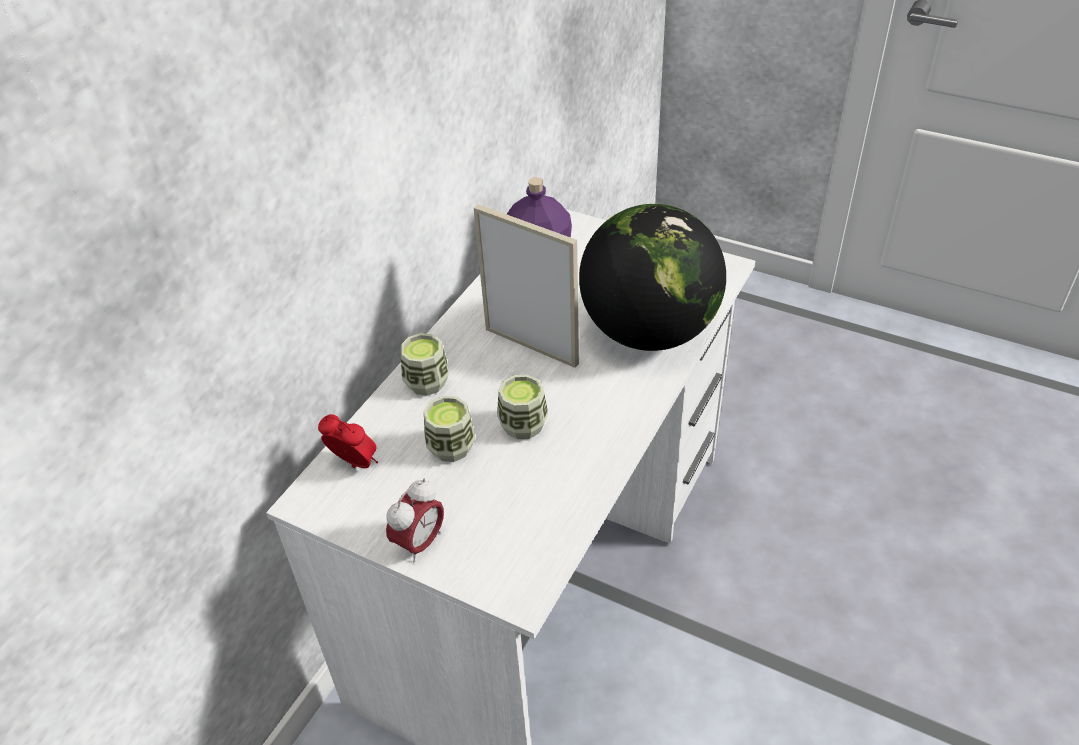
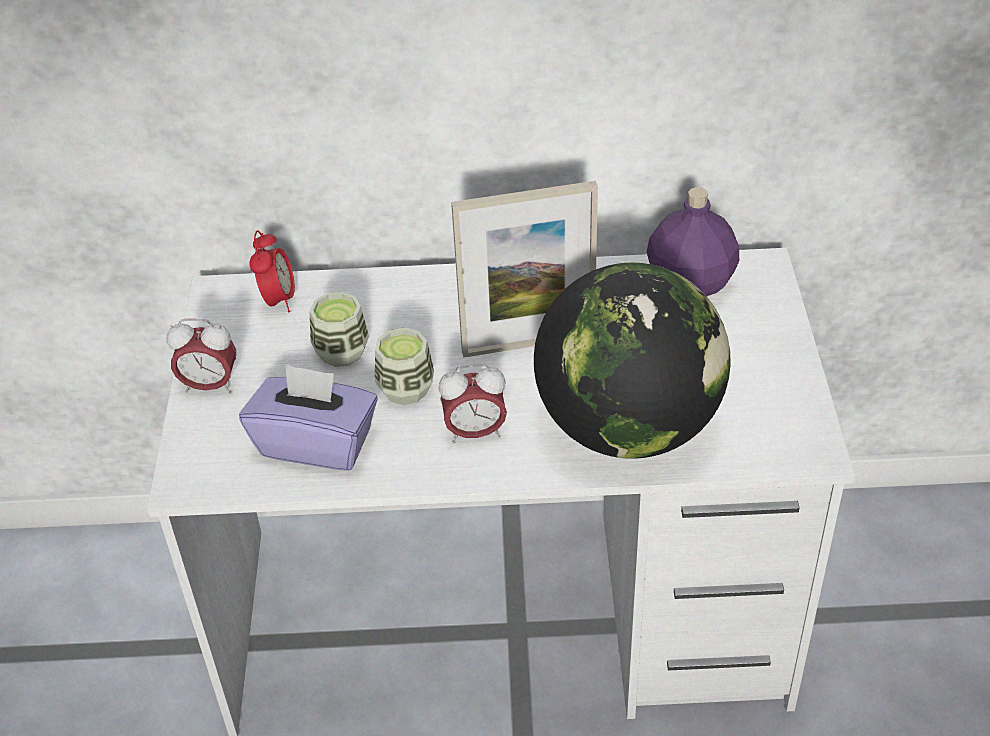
camera: 60 degrees right, 0 degrees up
cup [401,333,449,396] -> none
picture frame [474,204,579,368] -> picture frame turned 75 degrees clockwise [451,181,598,358]
none -> purple tissue box [239,363,378,471]
none -> alarm clock [439,364,507,444]

